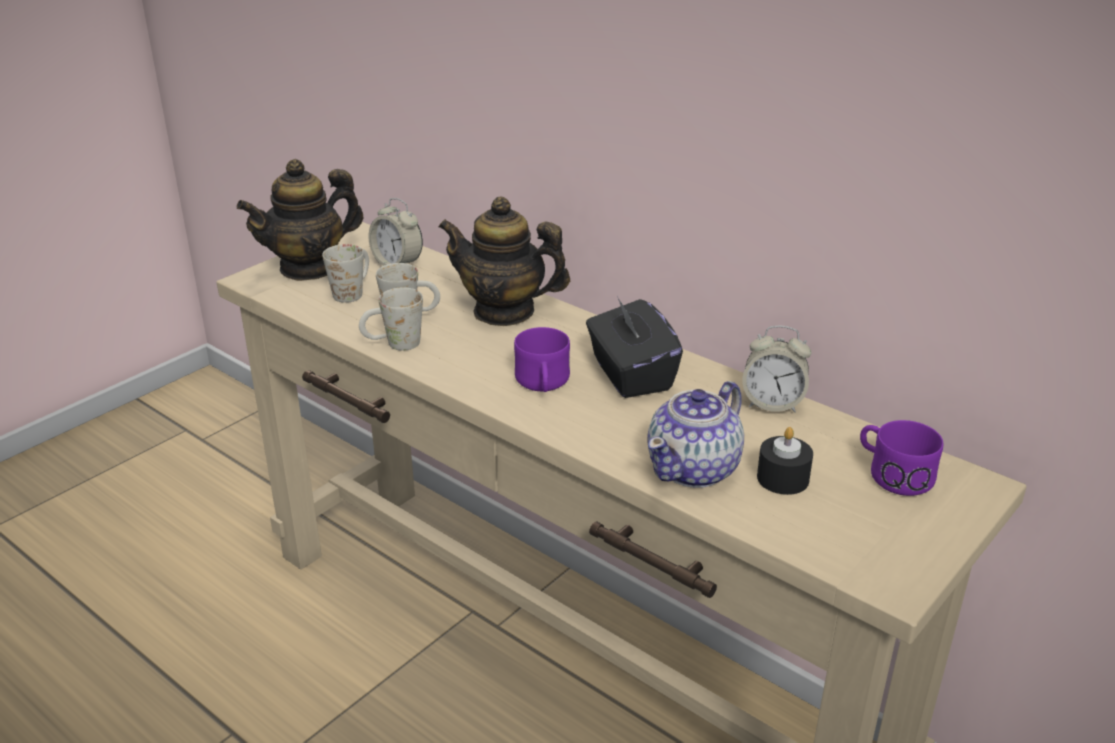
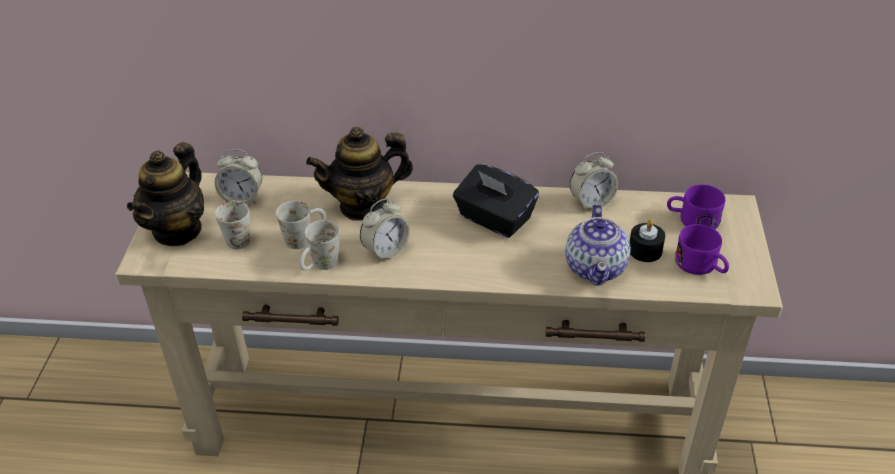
camera: 35 degrees left, 10 degrees up
purple mug [514,327,570,392] -> purple mug moved to [675,224,729,275]
none -> alarm clock [360,198,410,262]

